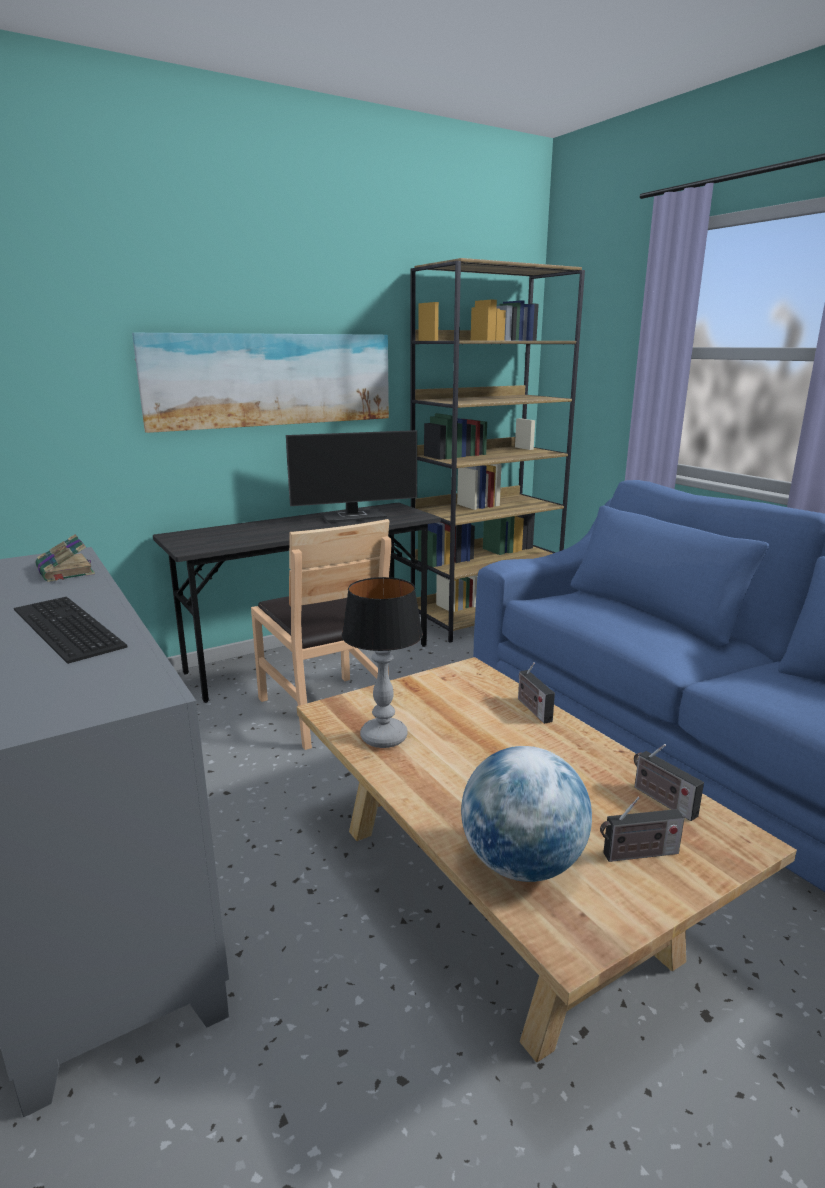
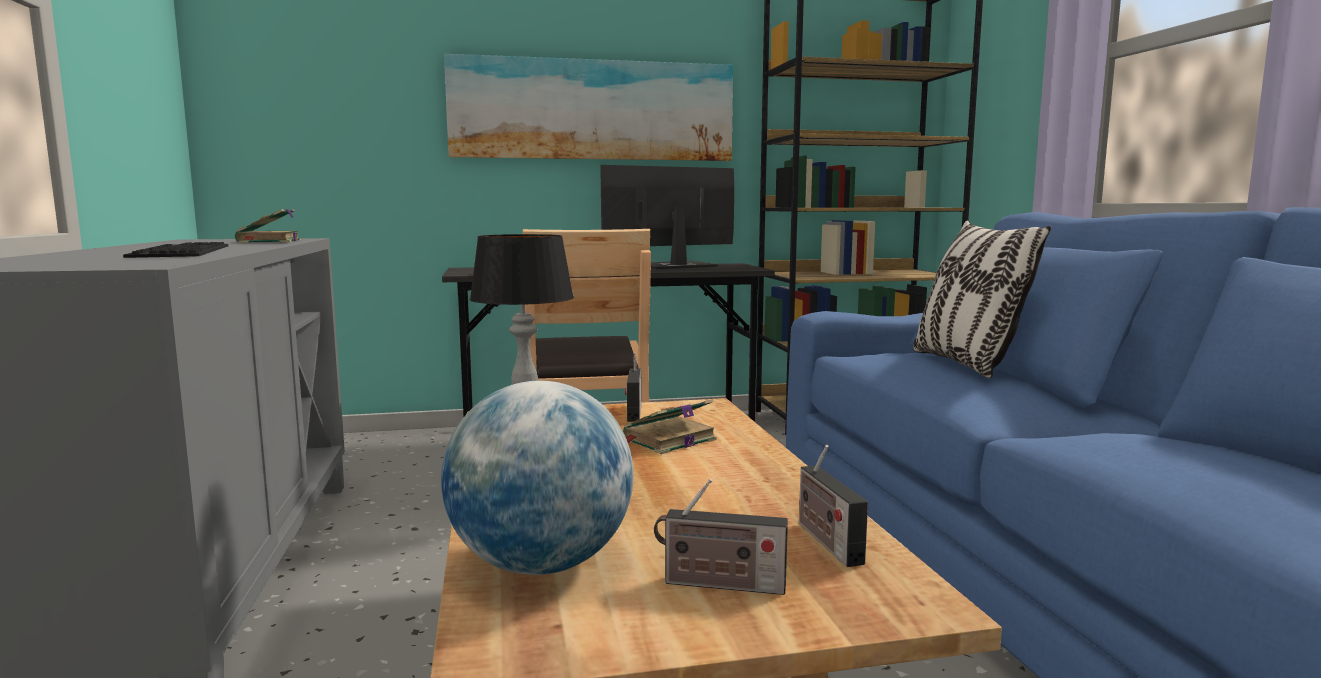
camera: 20 degrees right, 10 degrees down
monitor [286,430,417,523] -> monitor turned 150 degrees clockwise [600,165,734,269]
radio [518,662,555,724] -> radio moved to [625,352,641,422]
none -> book [623,399,717,454]
none -> pillow [913,220,1051,378]

